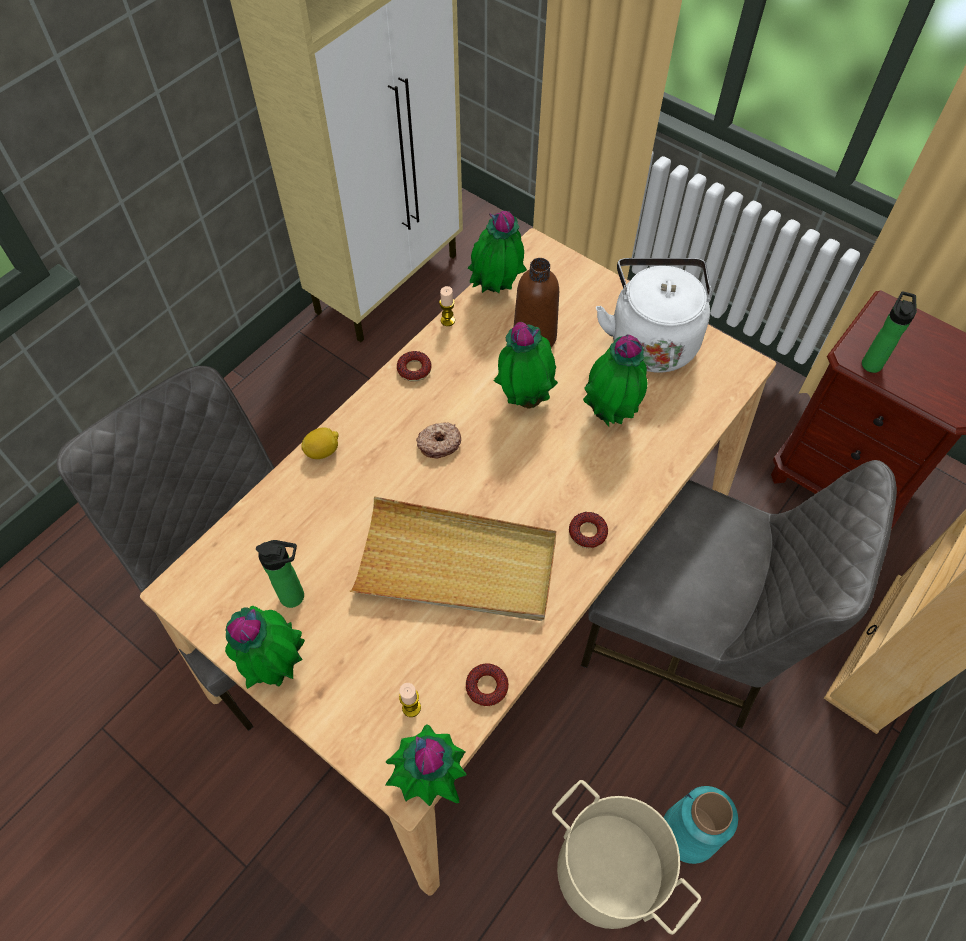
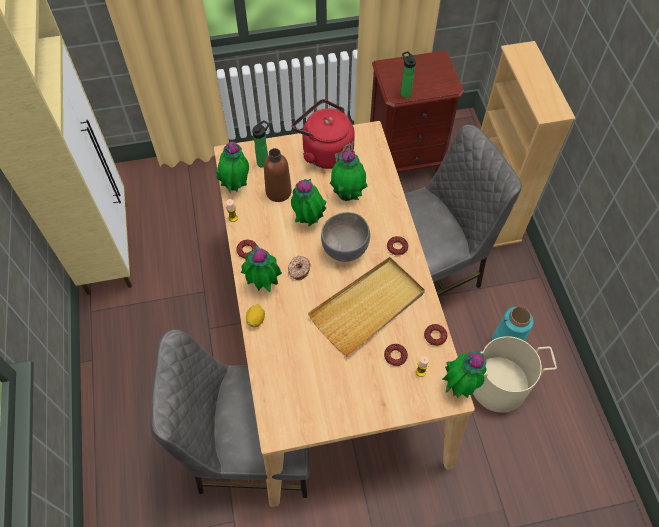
camera: 50 degrees left, 0 degrees up
potted plant [225,606,305,689] -> potted plant moved to [241,245,282,292]
bottle [256,540,304,608] -> bottle moved to [252,120,269,168]
white kettle [596,258,711,373] -> red kettle [291,99,355,169]
none -> grey bowl [321,212,370,262]
none -> donut [384,344,408,366]

